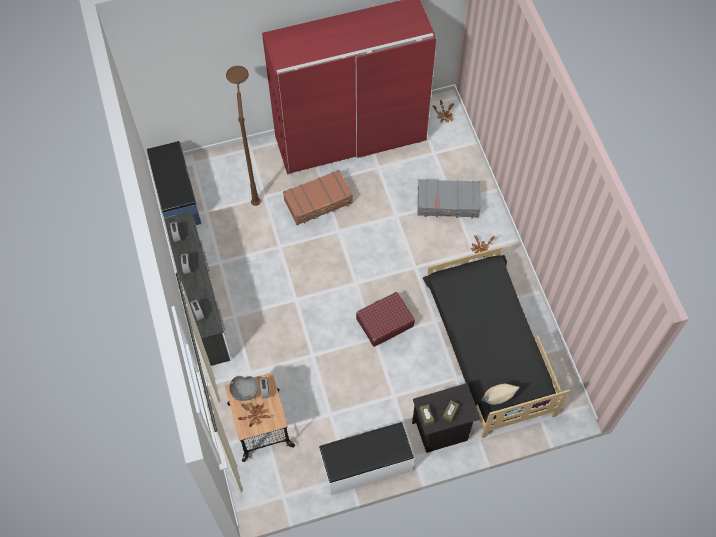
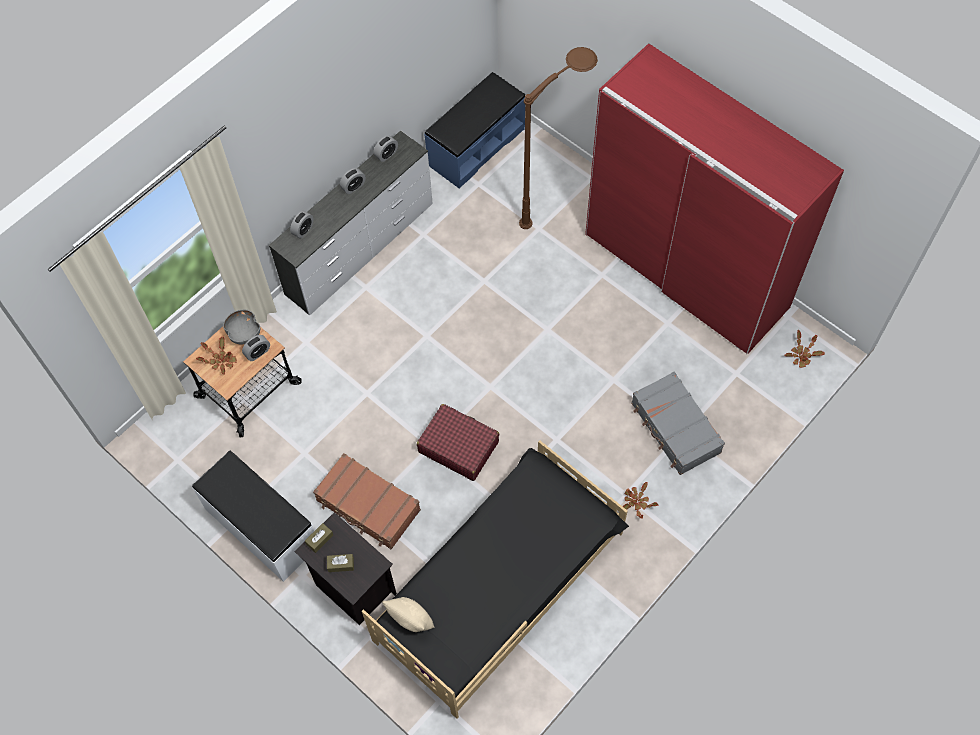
camera: 60 degrees right, 0 degrees up
brown suitcase [283,170,353,225] -> brown suitcase moved to [313,453,421,549]

